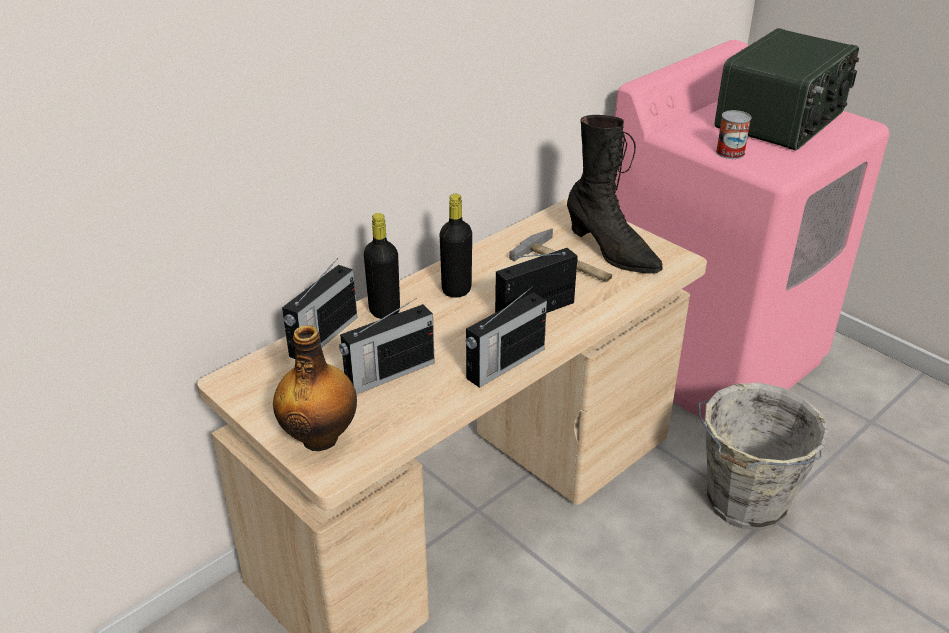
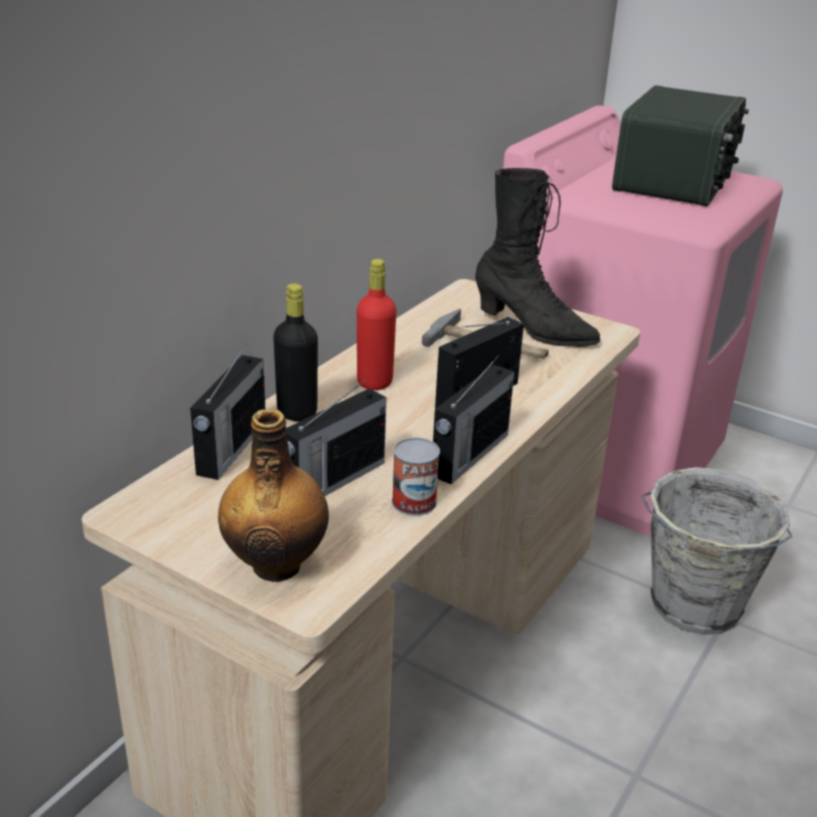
camera: 15 degrees left, 5 degrees down
black bottle [440,194,472,298] -> red bottle [357,259,396,390]
can [716,110,752,159] -> can moved to [392,437,440,516]

